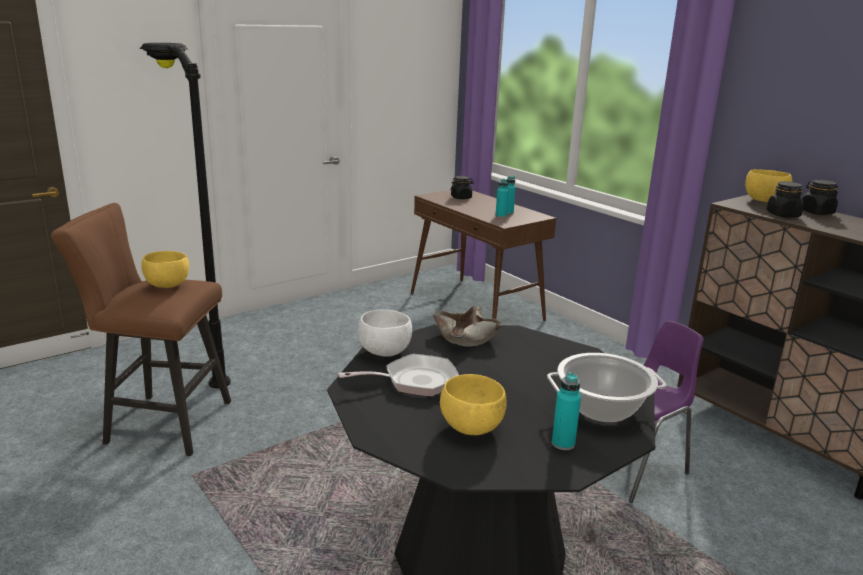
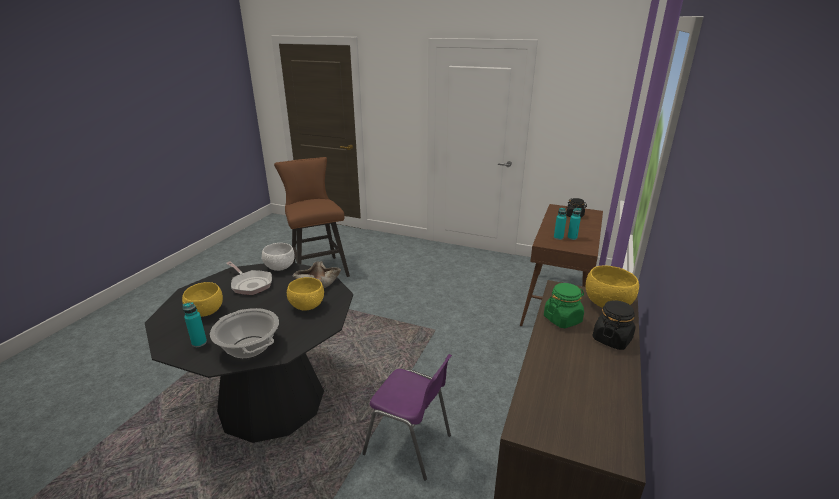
camera: 60 degrees right, 5 degrees up
black floor lamp [140,43,231,388] -> none
yellow bowl [141,251,189,288] -> yellow bowl moved to [287,277,324,311]
black jar [767,182,804,217] -> green jar [544,283,584,328]

